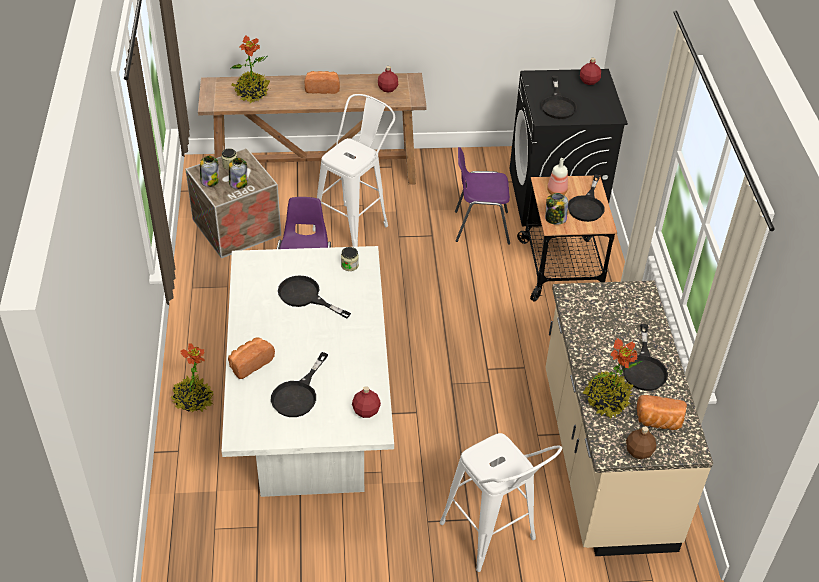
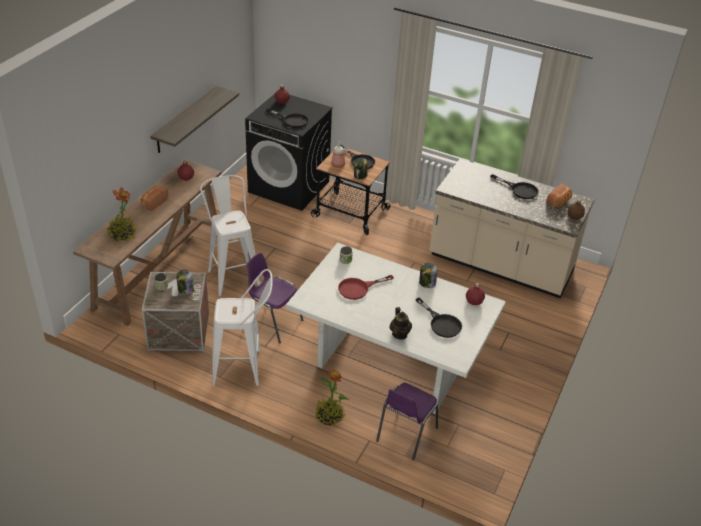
camera: 60 degrees left, 5 degrees down
jar [200,156,219,187] -> jar moved to [419,263,437,288]
bread [228,337,275,379] -> teapot [389,307,412,340]
black frying pan [278,275,351,319] -> red frying pan [338,275,394,300]
white stool [440,433,562,572] -> white stool moved to [212,269,273,386]
purple chair [455,147,510,245] -> purple chair moved to [376,383,438,460]
potted plant [583,338,642,418] -> none
none -> shelf [150,86,239,153]

